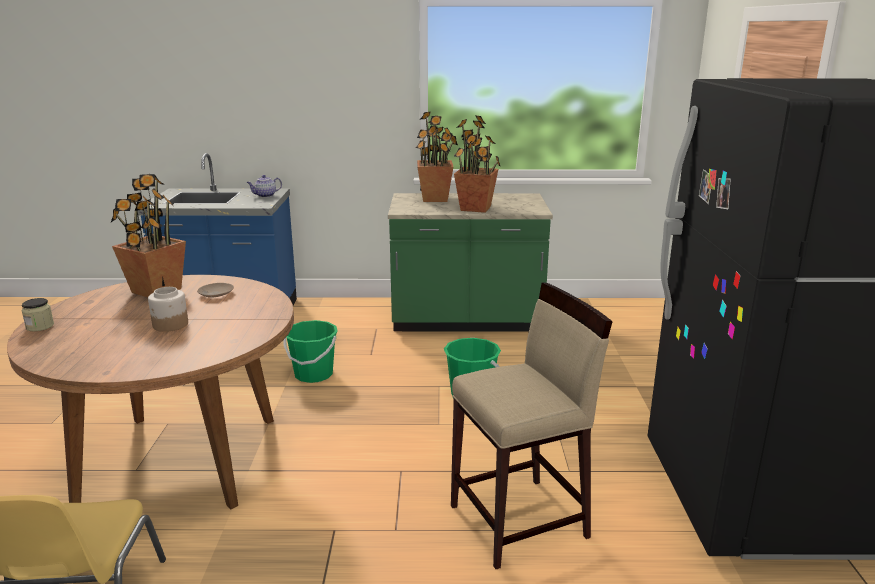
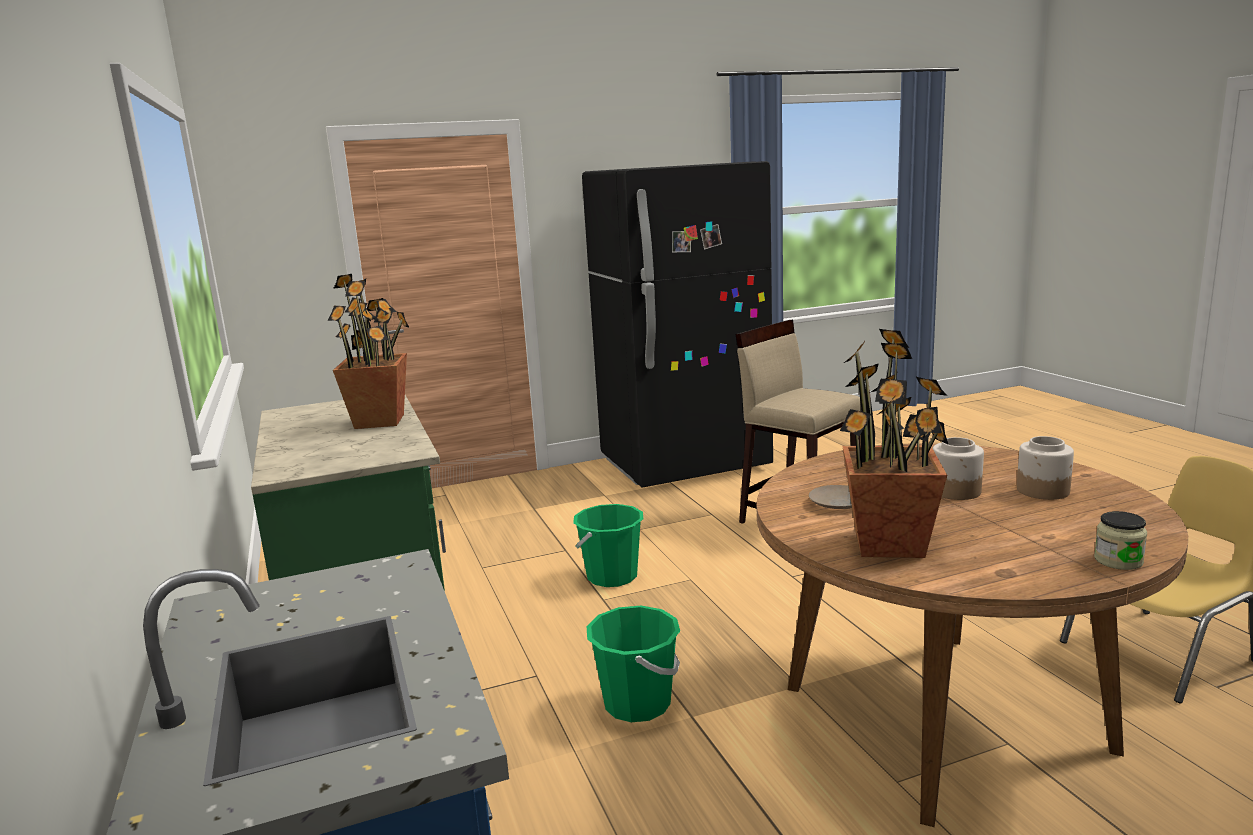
camera: 110 degrees left, 5 degrees down
teapot [247,175,282,197] -> none
potted plant [416,111,458,202] -> none
none -> jar [1017,436,1074,500]

